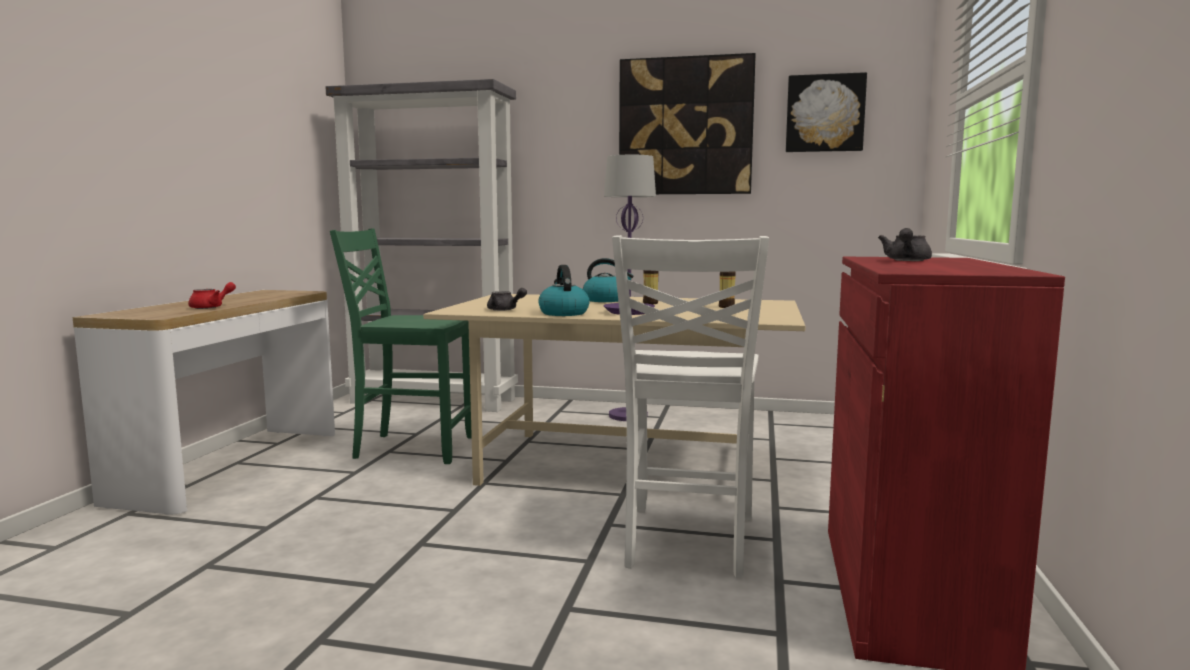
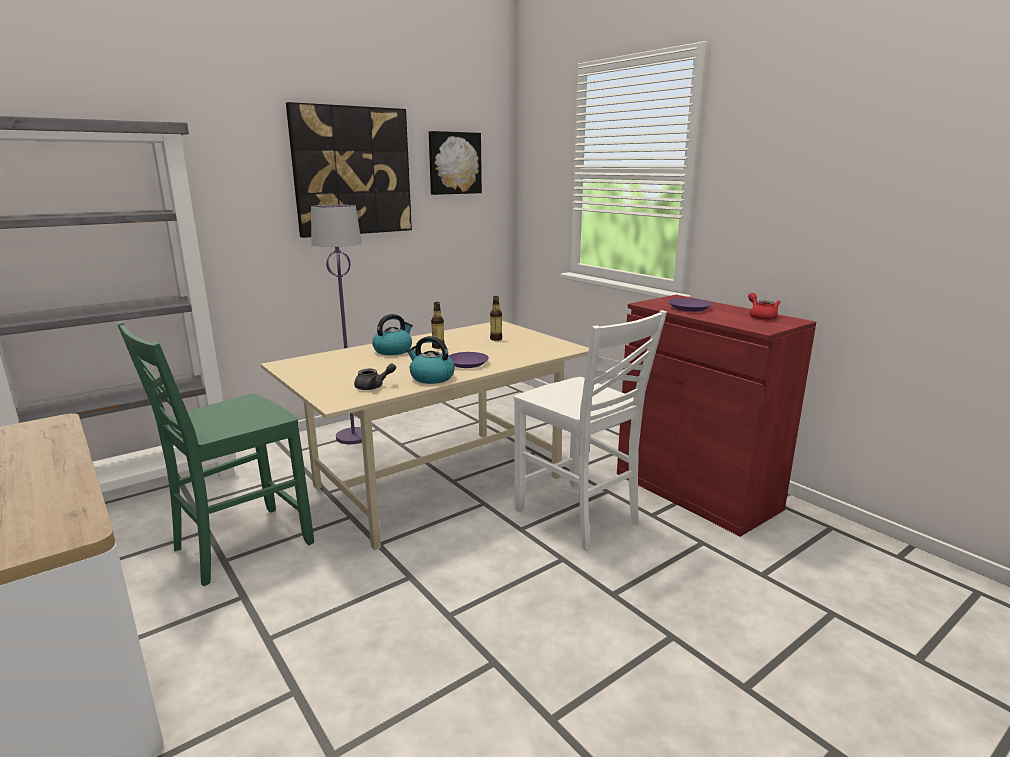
camera: 50 degrees left, 10 degrees up
red teapot [188,282,236,309] -> red teapot moved to [748,293,780,320]
grey teapot [878,228,932,261] -> purple plate [668,298,712,312]

